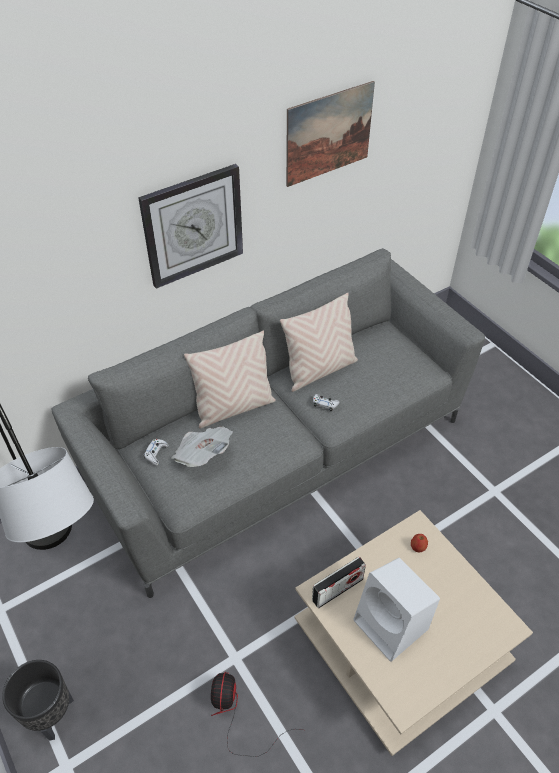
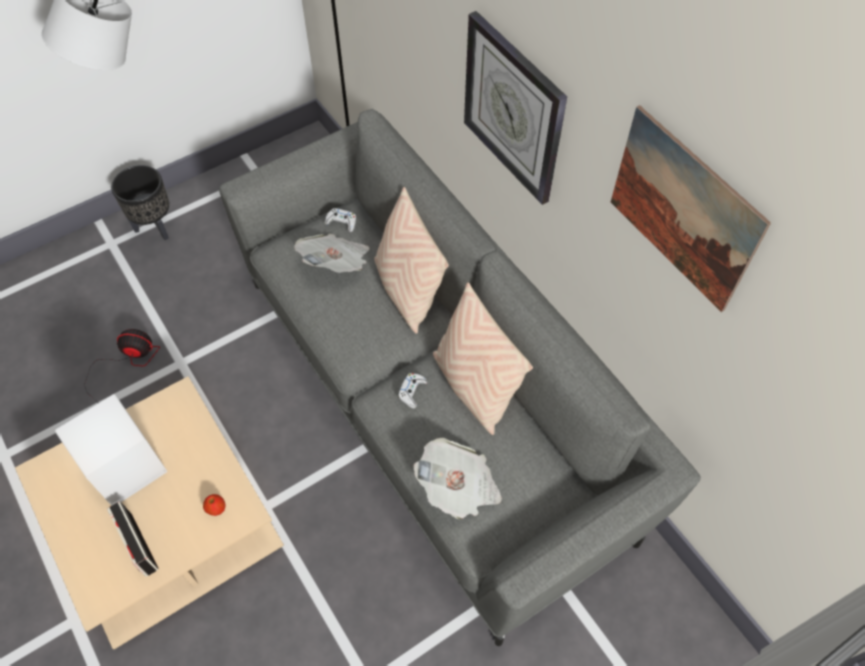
camera: 90 degrees right, 10 degrees up
radio [312,557,366,608] -> radio moved to [107,502,159,577]
none -> newspaper [414,438,502,520]

